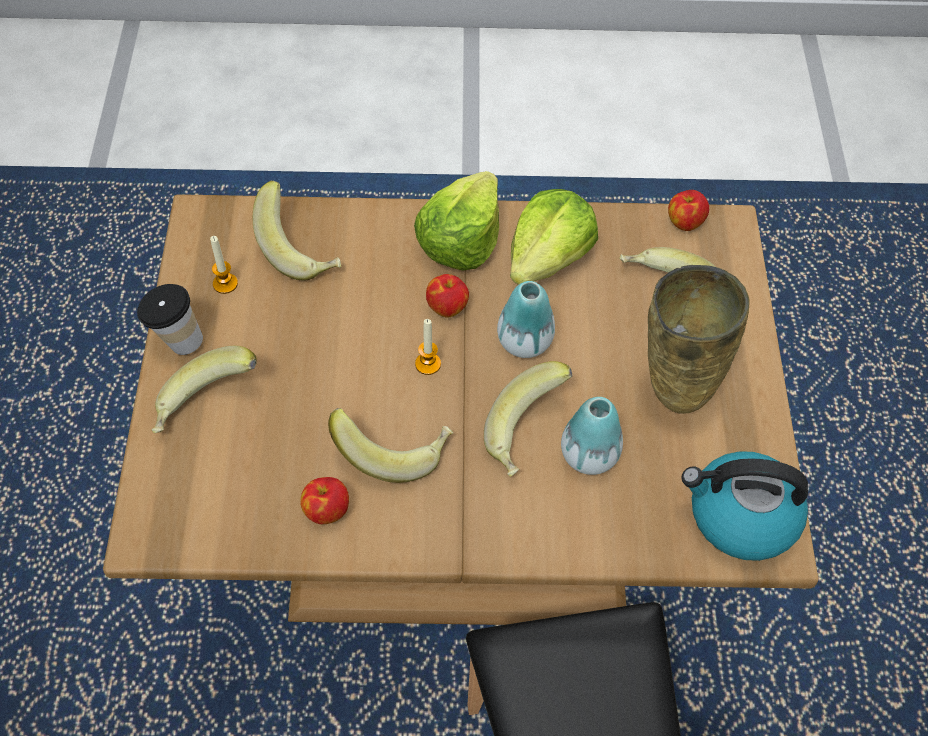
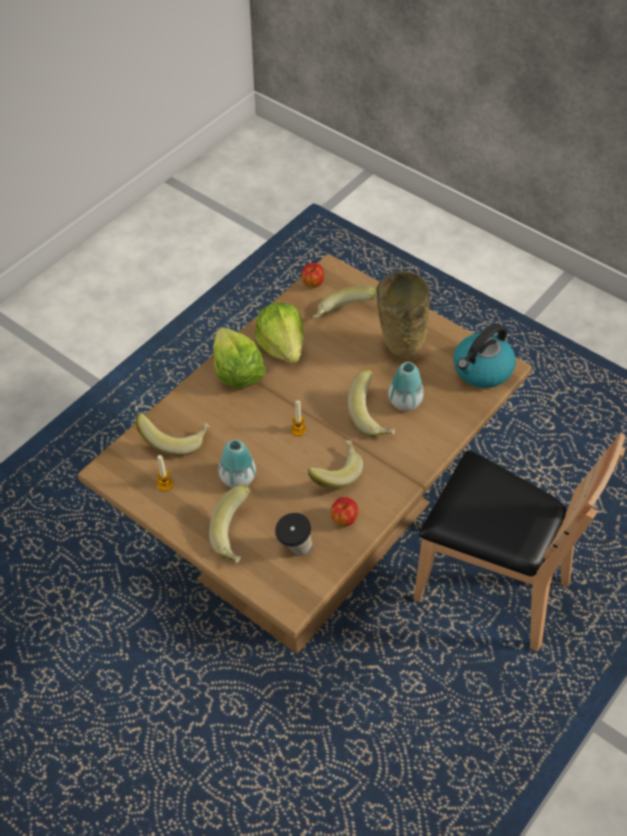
camera: 50 degrees left, 5 degrees down
cup [137,284,203,355] -> cup moved to [275,513,312,555]
apple [426,274,469,317] -> none
vase [497,281,555,358] -> vase moved to [219,440,256,488]

